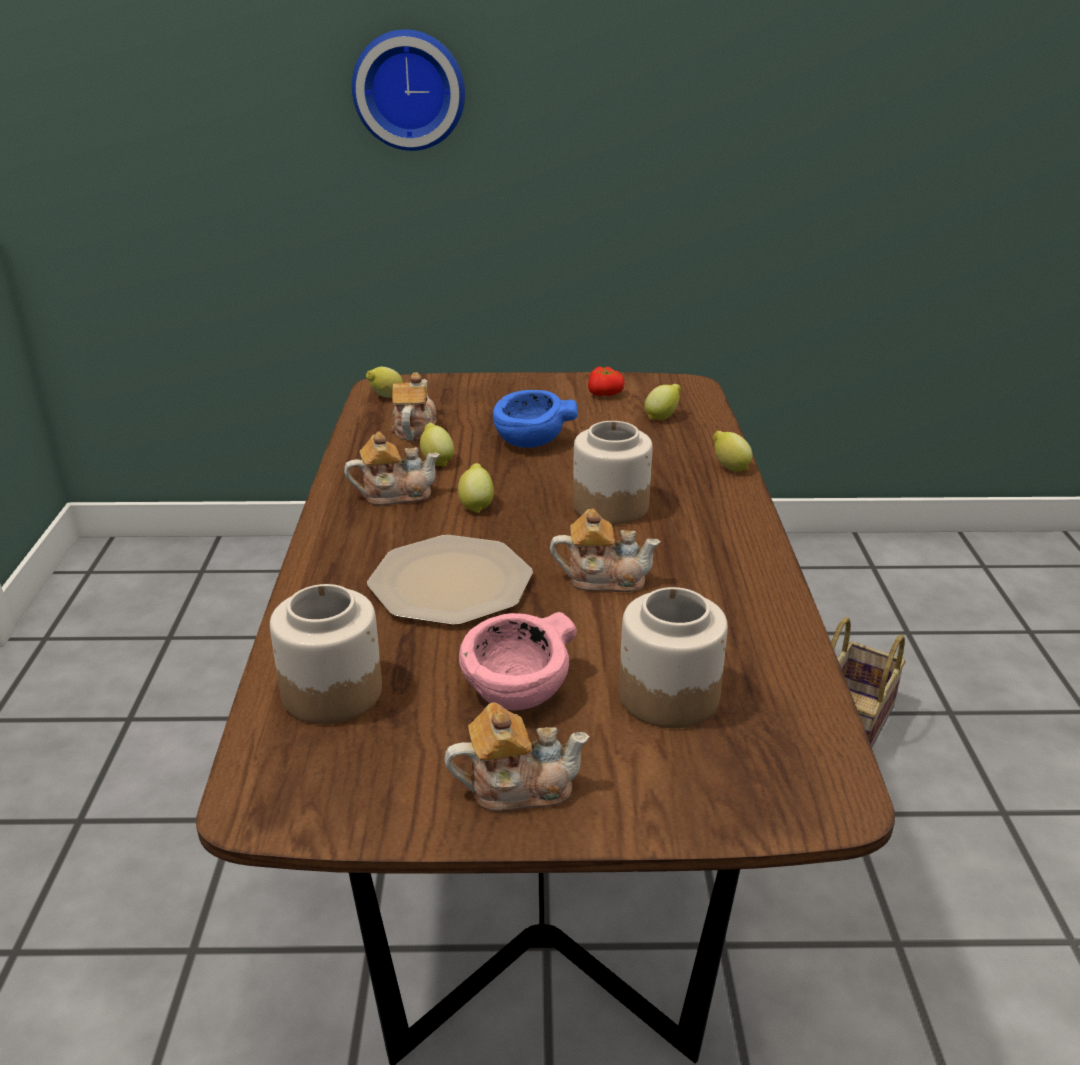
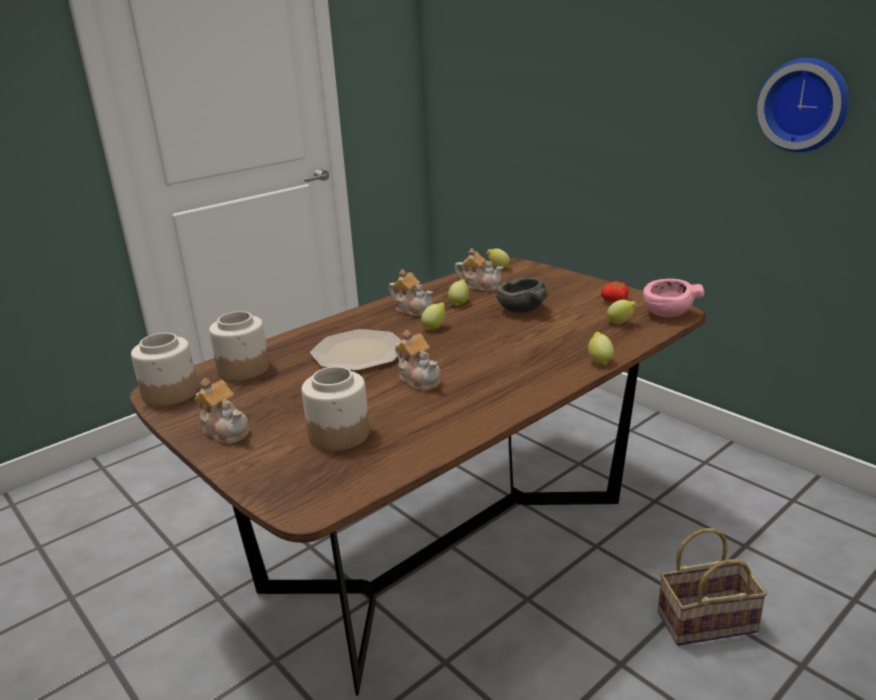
camera: 50 degrees right, 5 degrees down
wall clock [352,29,465,151] -> wall clock moved to [757,58,849,152]
teapot [391,372,437,441] -> teapot turned 60 degrees clockwise [455,248,503,292]
pink bowl [459,612,577,710] -> pink bowl moved to [643,279,704,317]
blue bowl [493,390,578,448] -> grey bowl [496,277,548,313]
jar [573,421,653,525] -> jar moved to [131,333,198,407]

